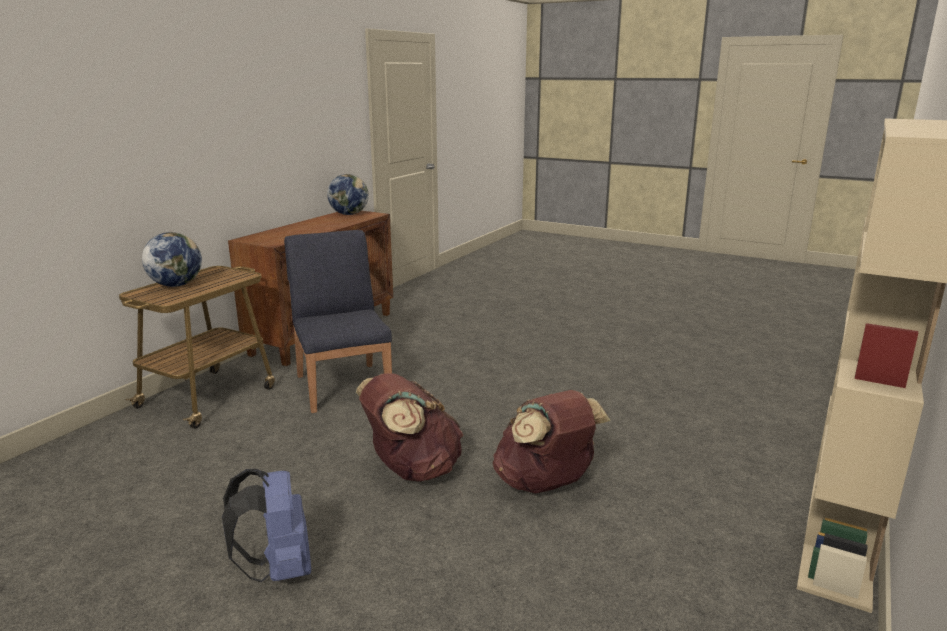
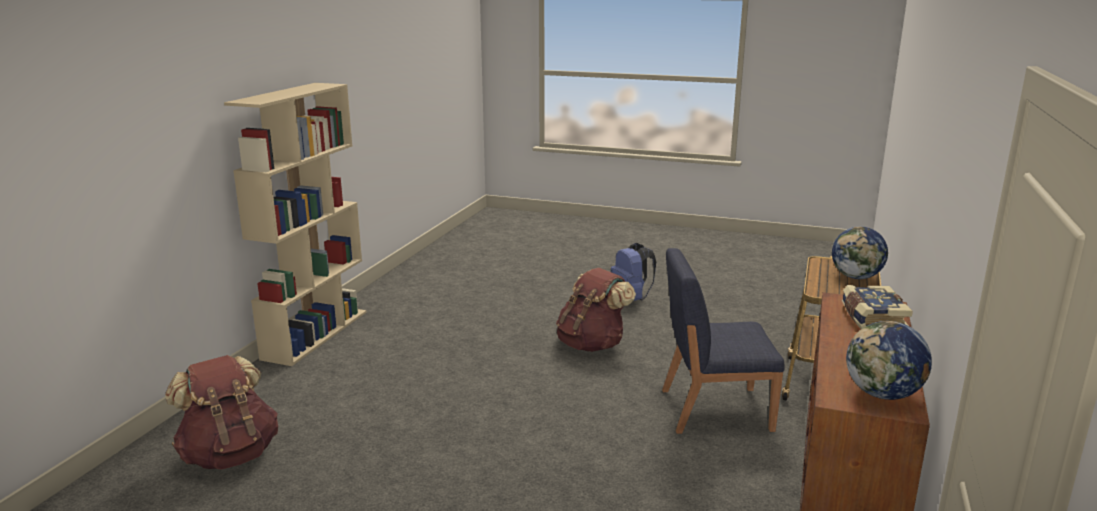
camera: 170 degrees right, 0 degrees up
blue chair [284,230,392,413] -> blue chair turned 120 degrees clockwise [662,248,784,434]
brown backpack [492,390,611,494] -> brown backpack moved to [165,355,278,470]
none -> book [842,285,913,329]

